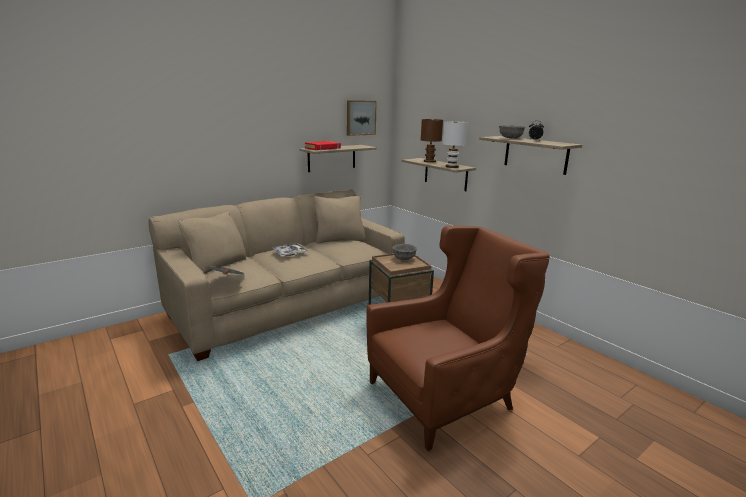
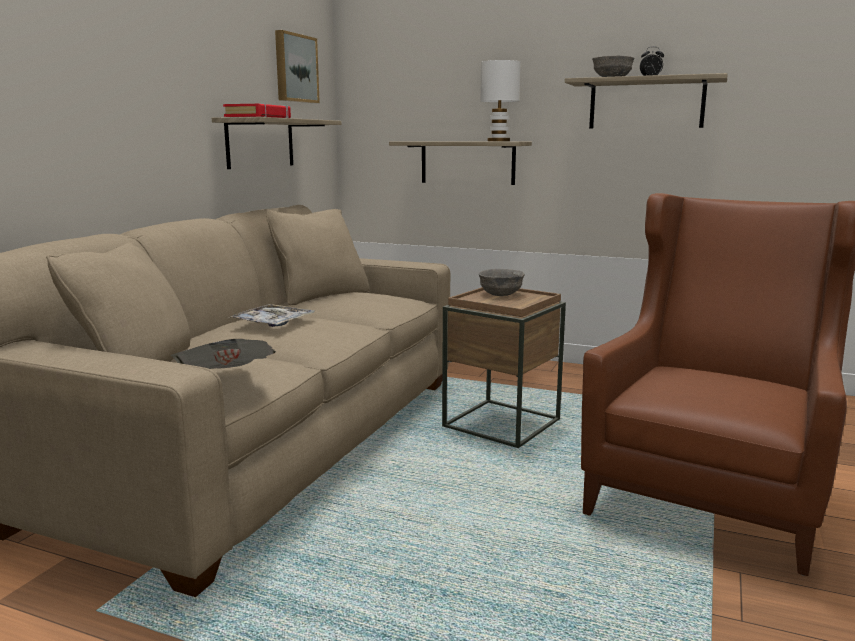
camera: 30 degrees left, 5 degrees down
brown table lamp [421,119,443,163] -> none

